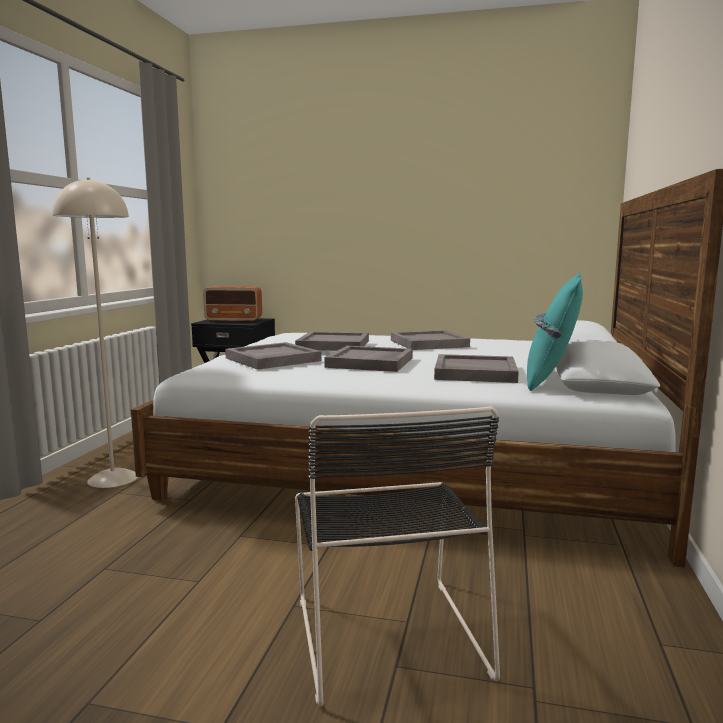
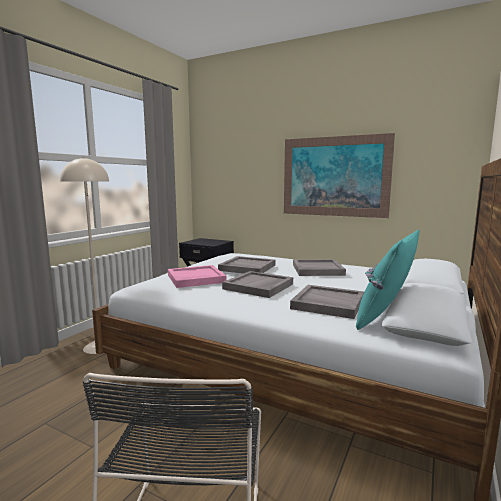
camera: 15 degrees right, 0 degrees up
radio [203,286,262,322] -> none
grey tray [225,342,322,370] -> pink tray [168,265,227,288]
none -> picture [284,133,395,218]

